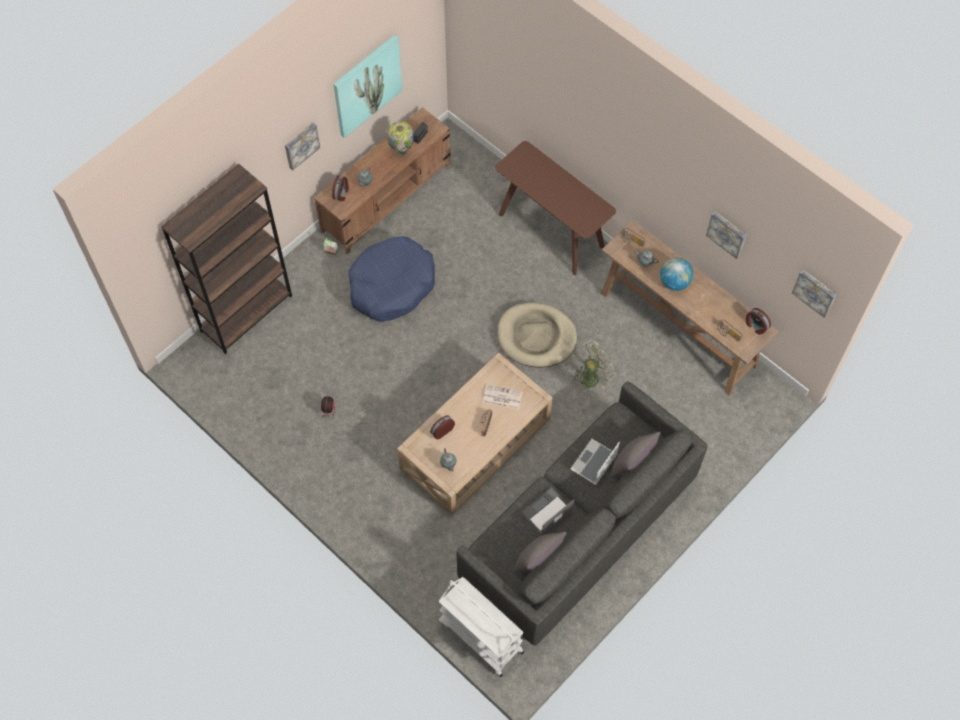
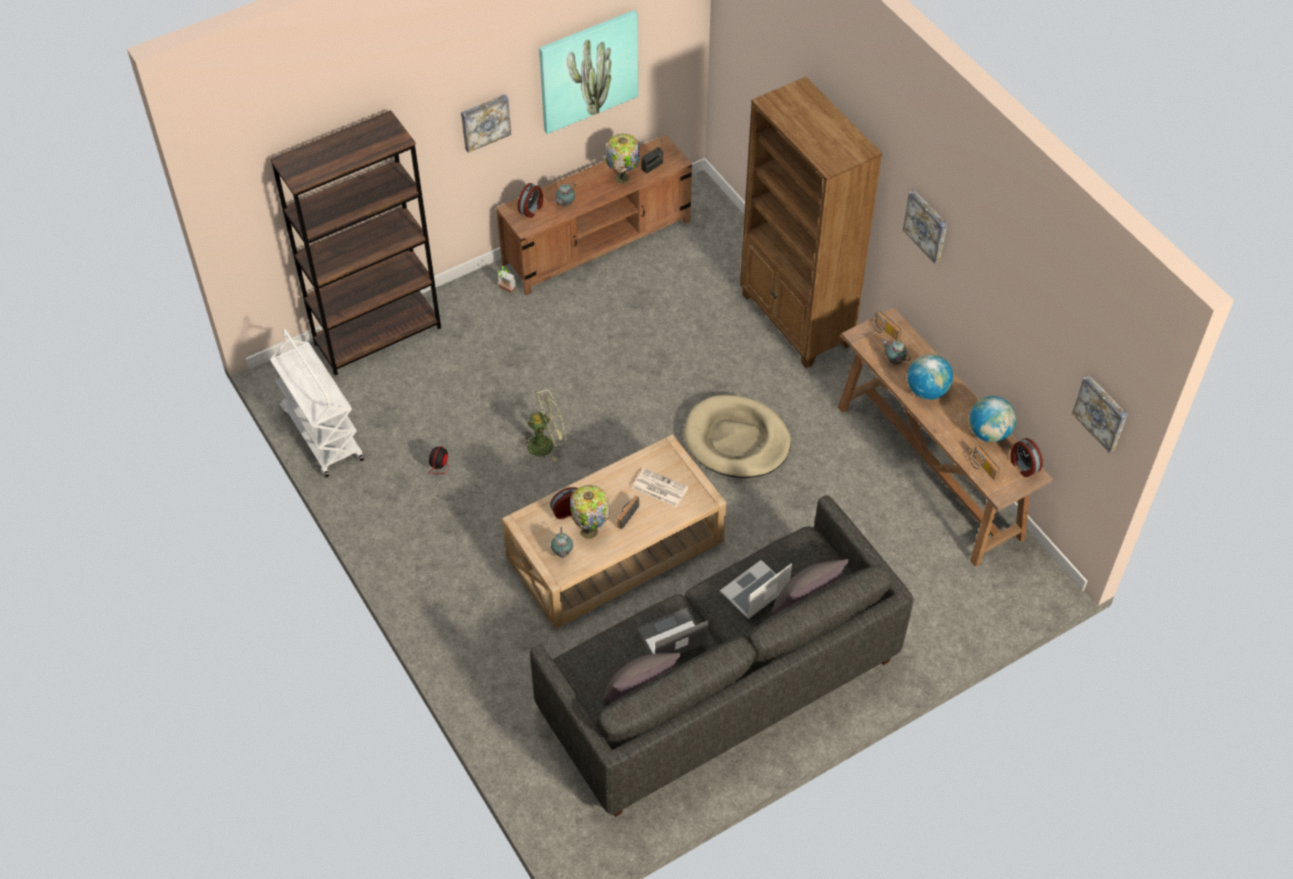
camera: 15 degrees right, 10 degrees down
blue dog bed [348,236,435,322] -> none
white cart [438,577,524,677] -> white cart moved to [270,329,364,477]
brown console table [495,141,616,275] -> brown bookcase [740,77,882,368]
green fan [574,340,616,389] -> green fan moved to [518,389,567,462]
picture [706,211,746,259] -> picture moved to [903,190,947,263]
none -> table lamp [570,485,610,539]
none -> globe [969,396,1016,442]

